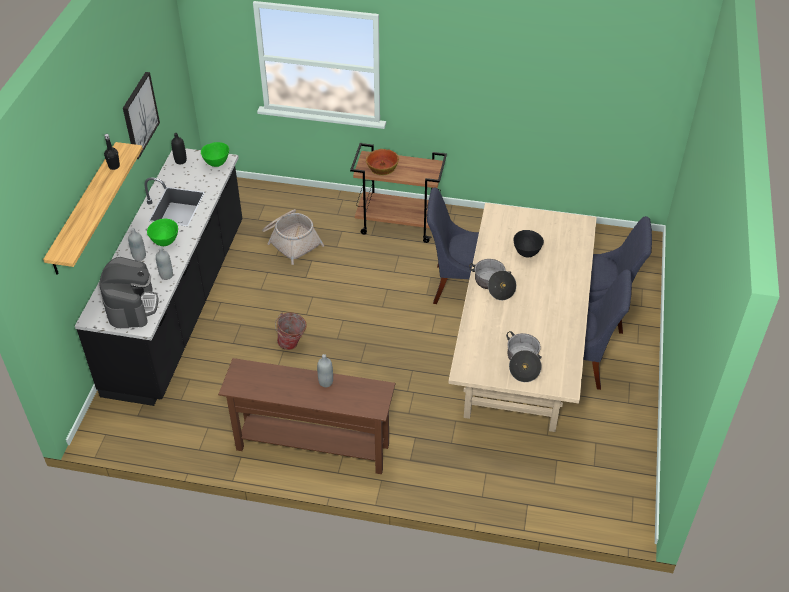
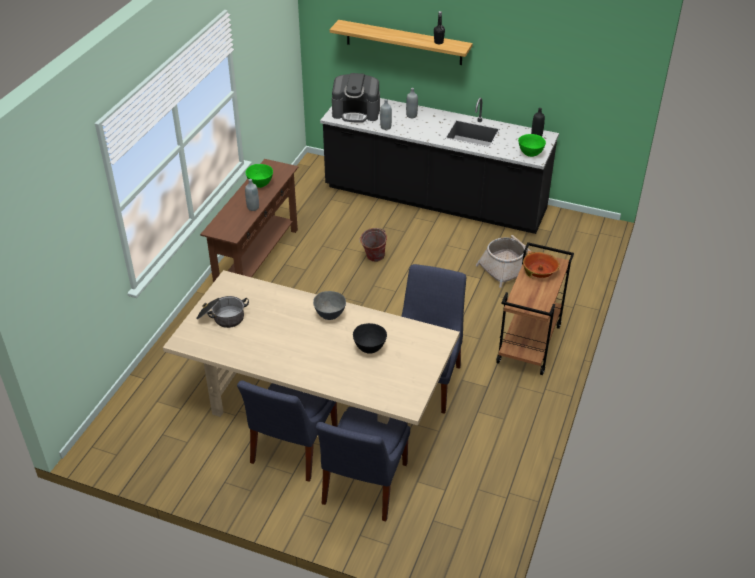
camera: 100 degrees right, 5 degrees down
picture [123,72,160,159] -> none
green bowl [147,219,178,246] -> green bowl moved to [246,164,273,188]
cooking pot [469,259,516,300] -> grey bowl [313,291,346,320]

